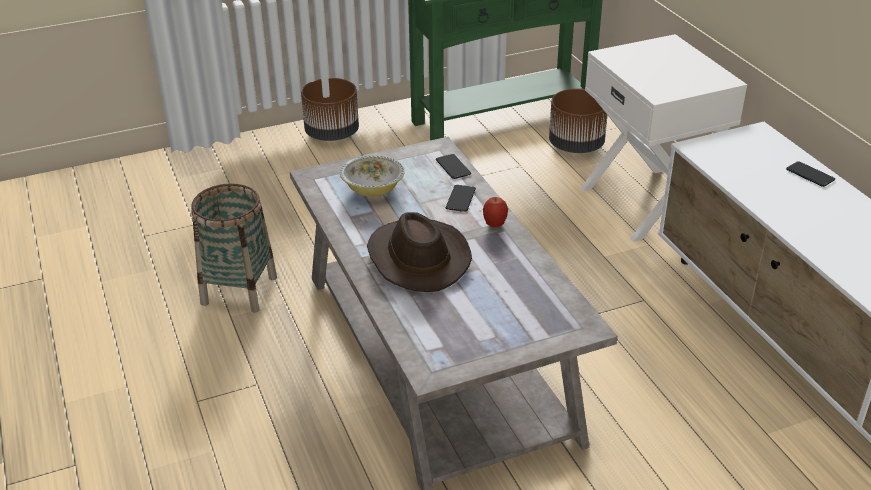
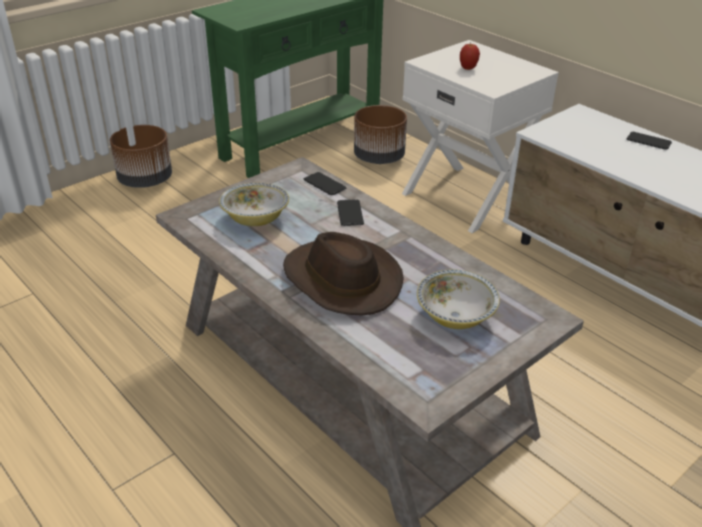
camera: 20 degrees left, 0 degrees up
basket [191,184,277,313] -> none
apple [483,197,508,227] -> apple moved to [460,44,480,70]
none -> bowl [417,269,500,329]

